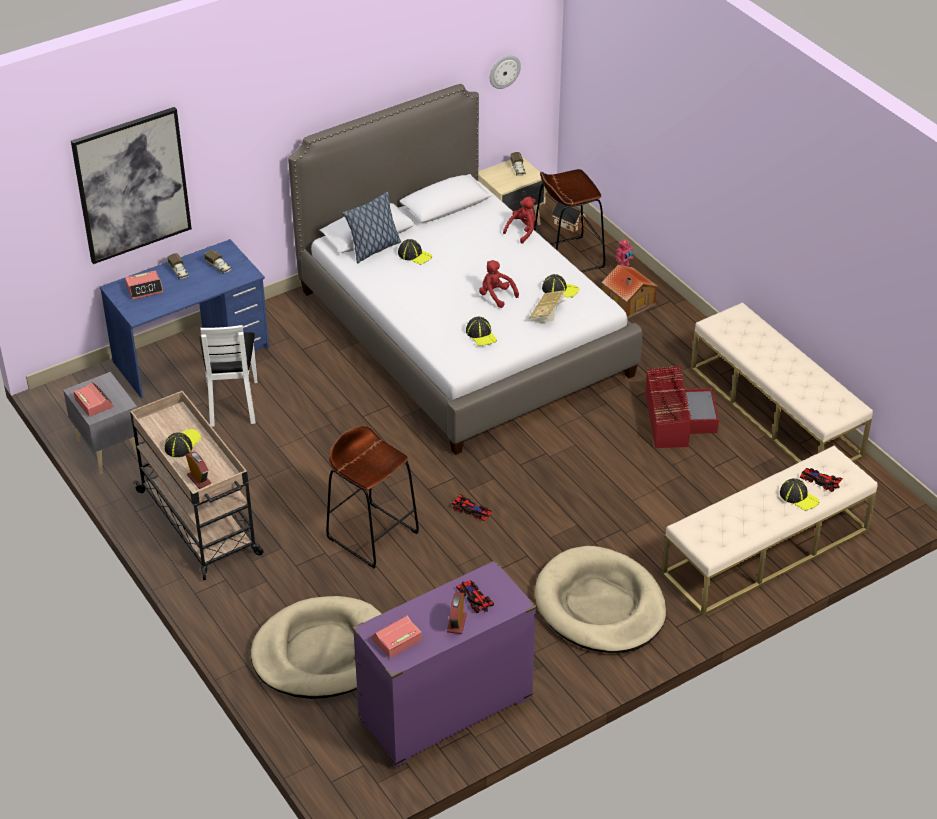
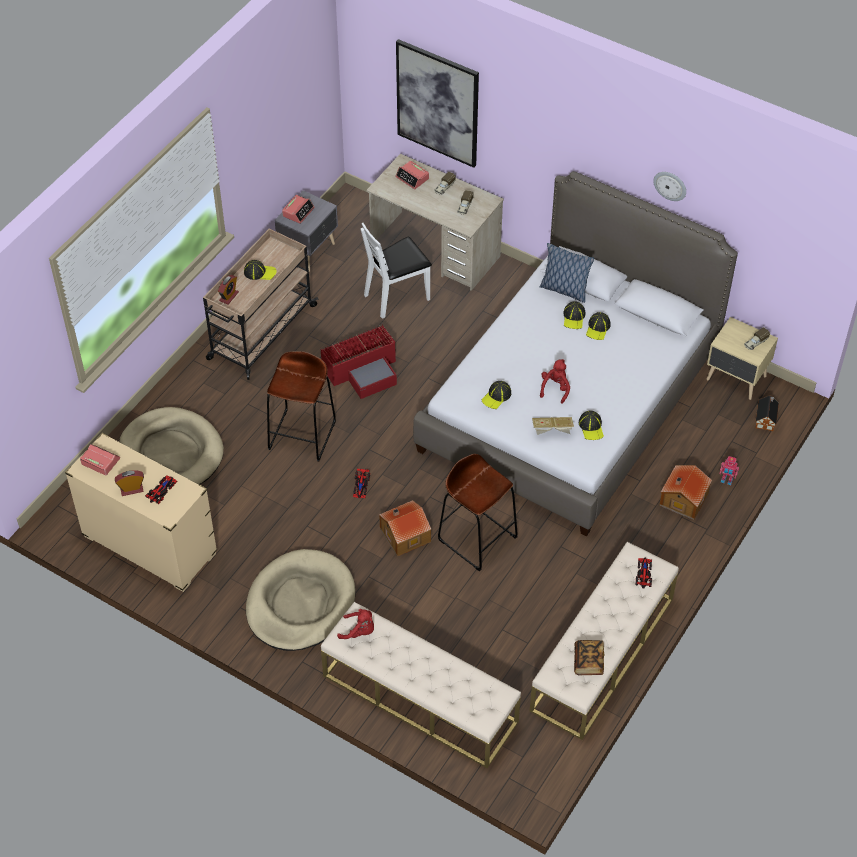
camera: 65 degrees right, 10 degrees up
blue desk [100,239,269,398] -> beige desk [366,153,504,291]
purple dresser [352,560,536,767] -> beige dresser [65,433,217,592]
wall clock [490,55,521,89] -> wall clock moved to [653,172,686,201]
red plush toy [503,197,536,244] -> red plush toy moved to [337,609,374,639]
brown stool [534,169,605,272] -> brown stool moved to [438,454,518,571]
red storage box [645,366,719,448] -> red storage box moved to [320,325,397,399]
cap [780,478,819,511] -> cap moved to [586,312,611,340]
toy car [800,468,843,492] -> toy car moved to [636,558,652,589]
none -> toy house [379,500,431,556]
none -> book [574,640,604,675]

